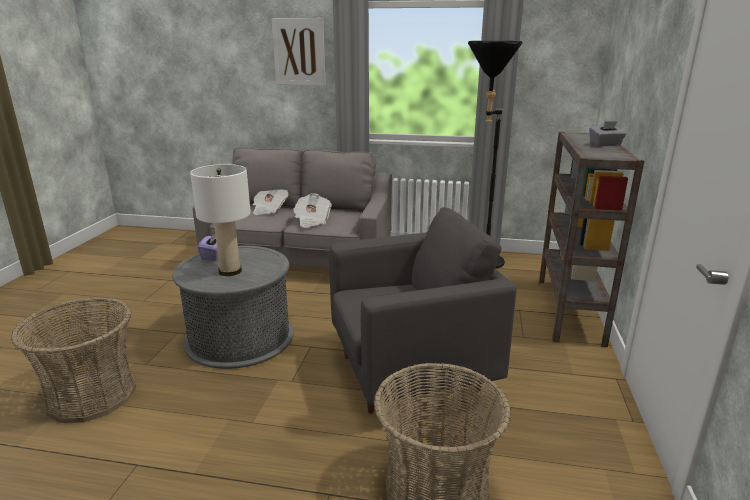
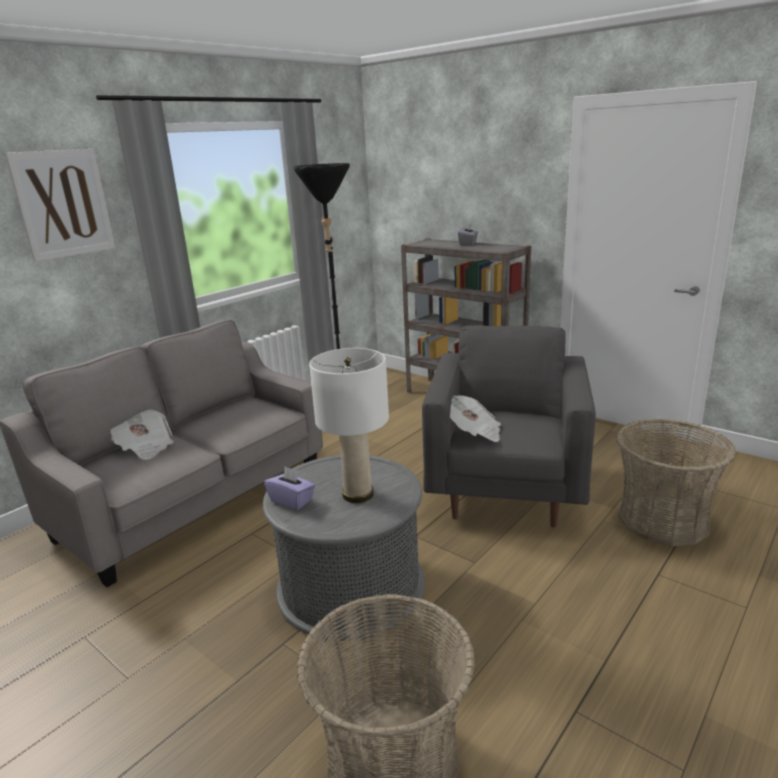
camera: 60 degrees left, 0 degrees up
newspaper [293,193,332,228] -> newspaper moved to [450,395,501,442]

